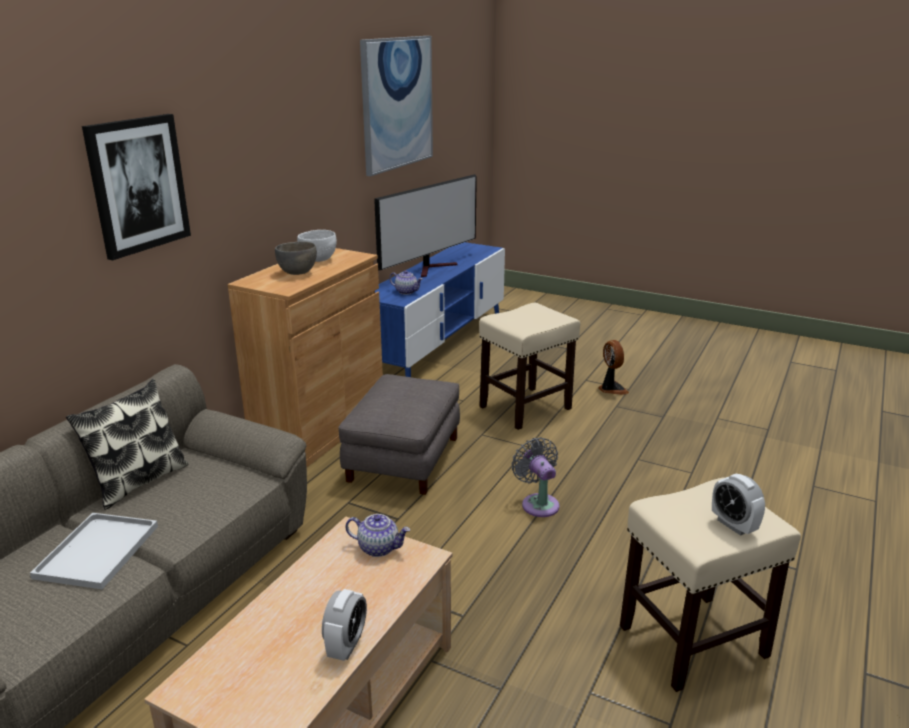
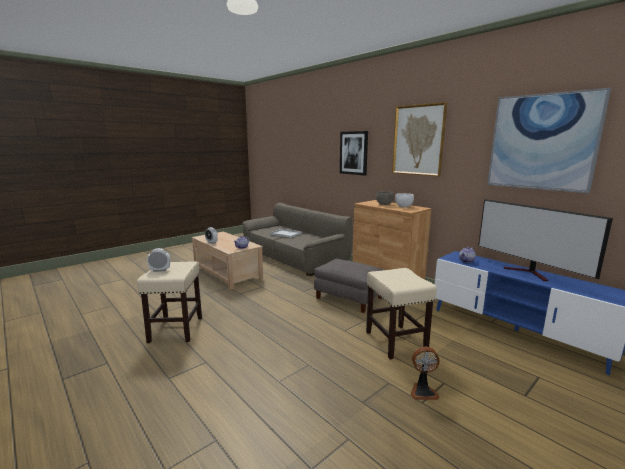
camera: 110 degrees right, 10 degrees down
pillow [66,379,189,510] -> none
grey fan [512,437,560,517] -> none
none -> picture [392,102,447,176]

